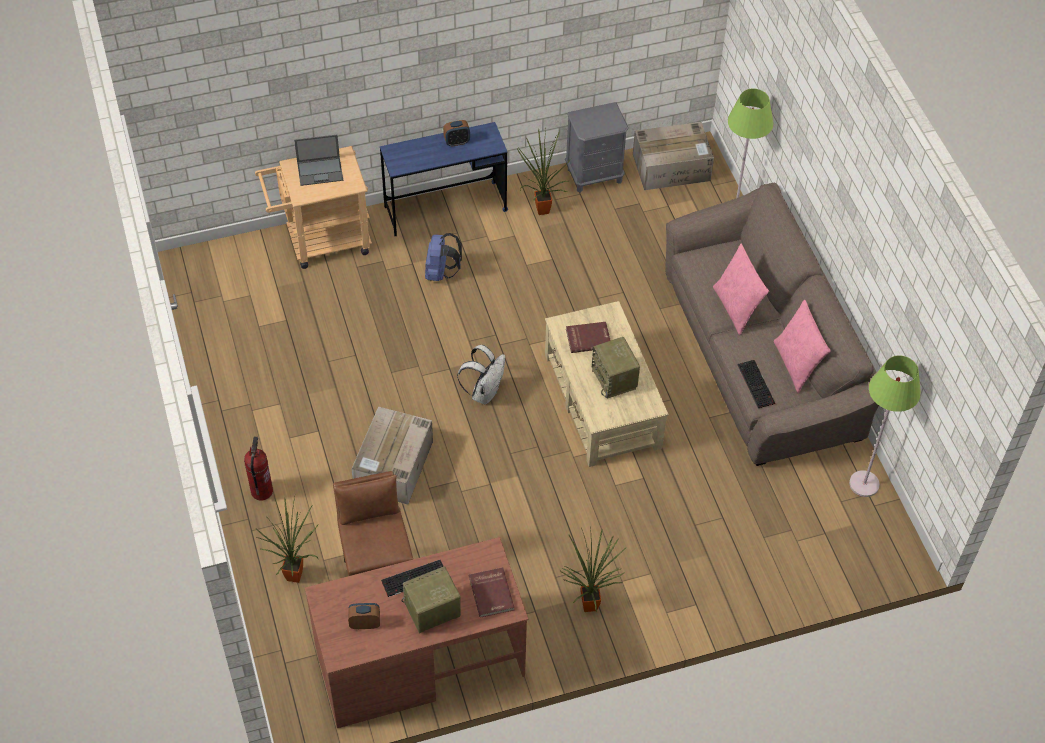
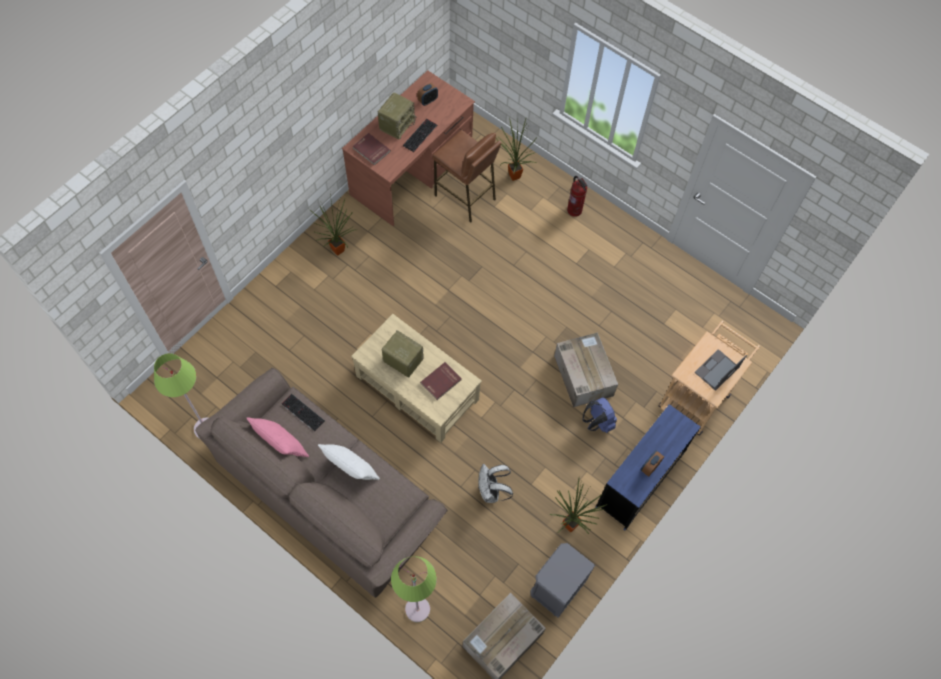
camera: 145 degrees right, 10 degrees up
cardboard box [351,407,433,505] -> cardboard box moved to [554,333,618,407]
white backpack [457,345,505,405] -> white backpack moved to [478,464,513,503]
pink pillow [713,244,769,335] -> white pillow [318,444,380,480]

